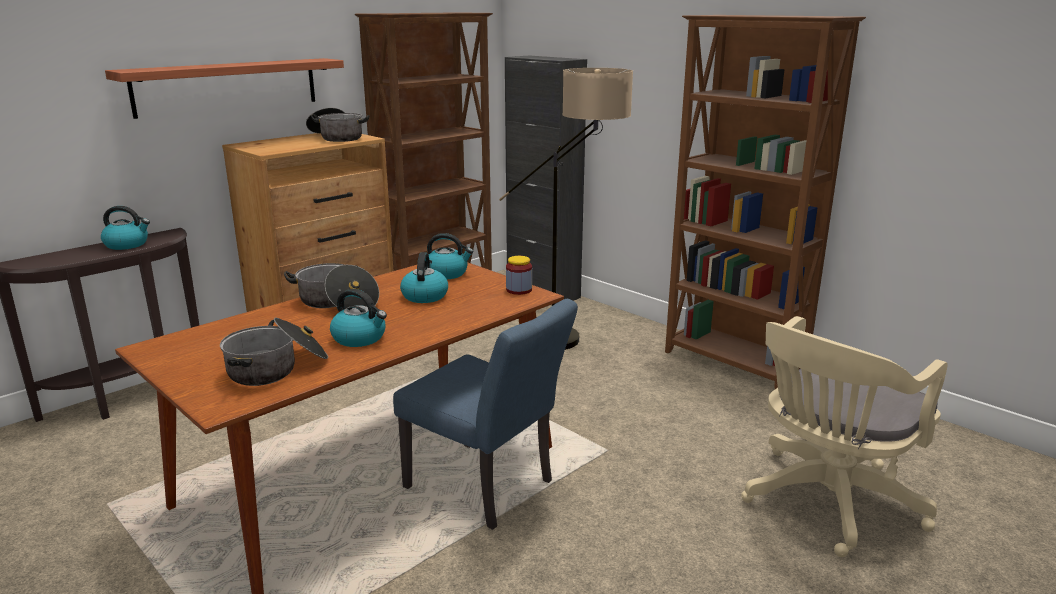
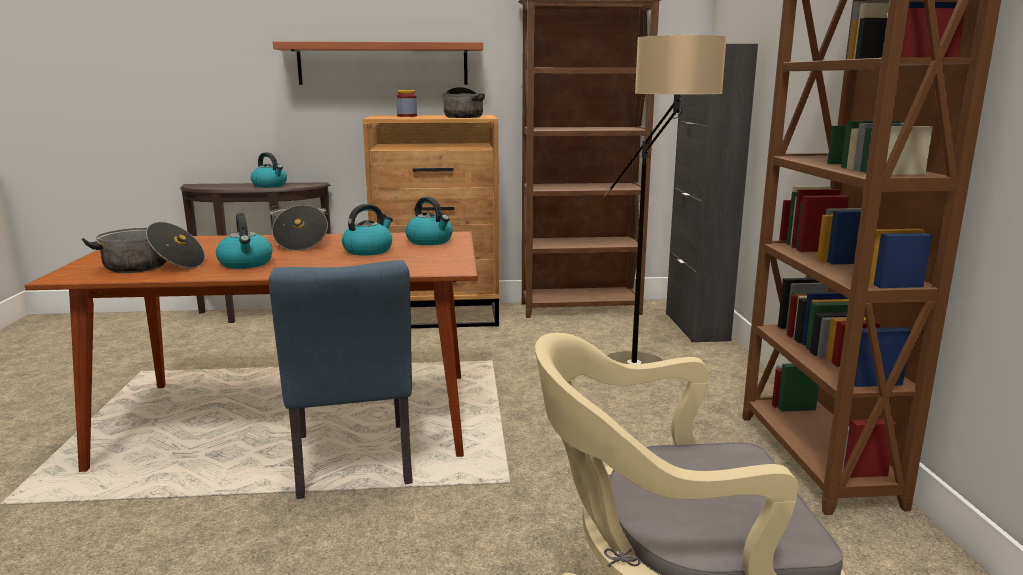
camera: 40 degrees right, 5 degrees down
jar [506,256,532,295] -> jar moved to [397,90,417,117]

